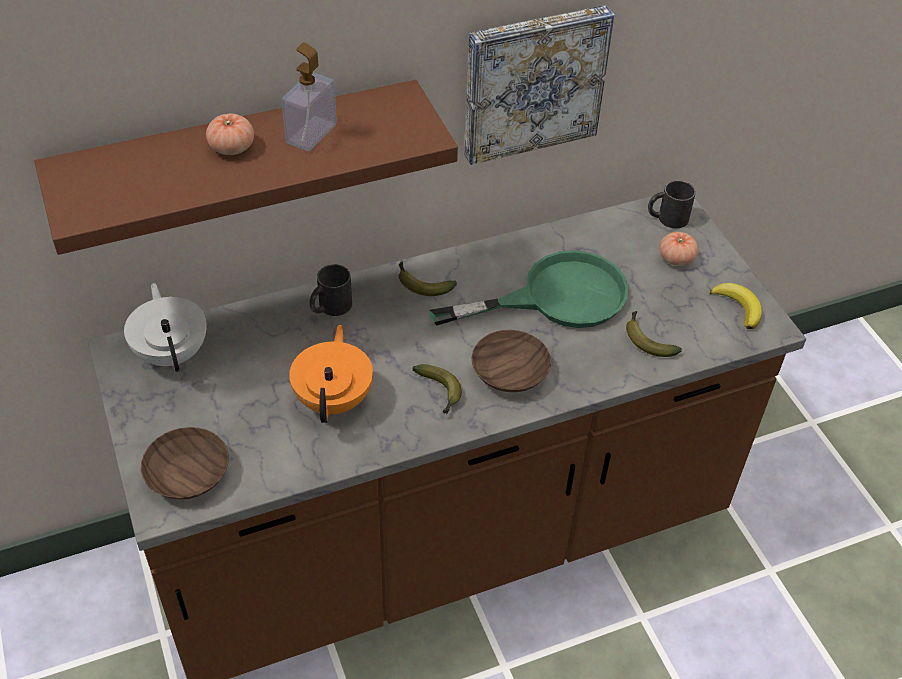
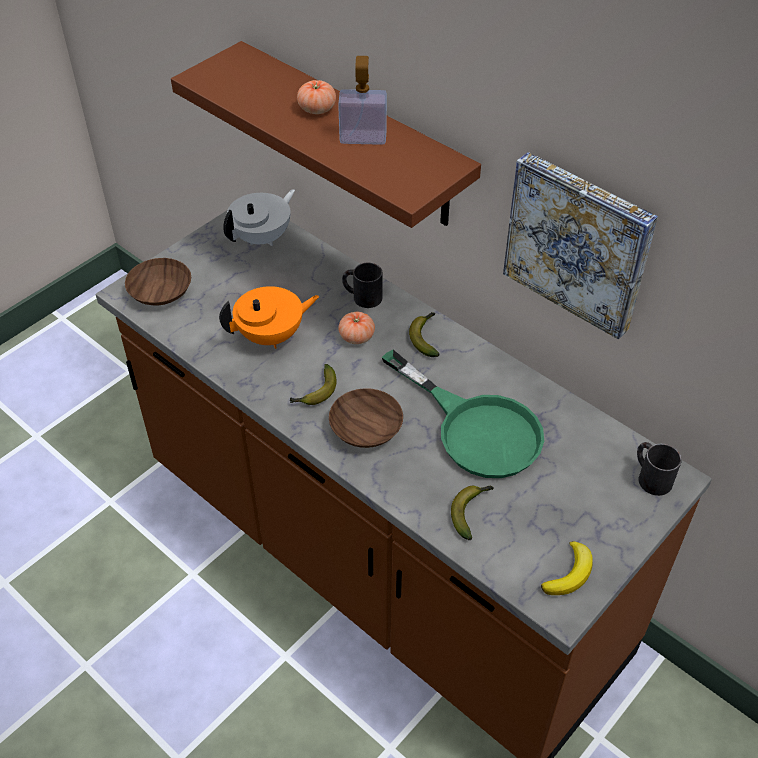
camera: 65 degrees right, 0 degrees up
tomato [659,232,698,266] -> tomato moved to [338,312,375,344]

